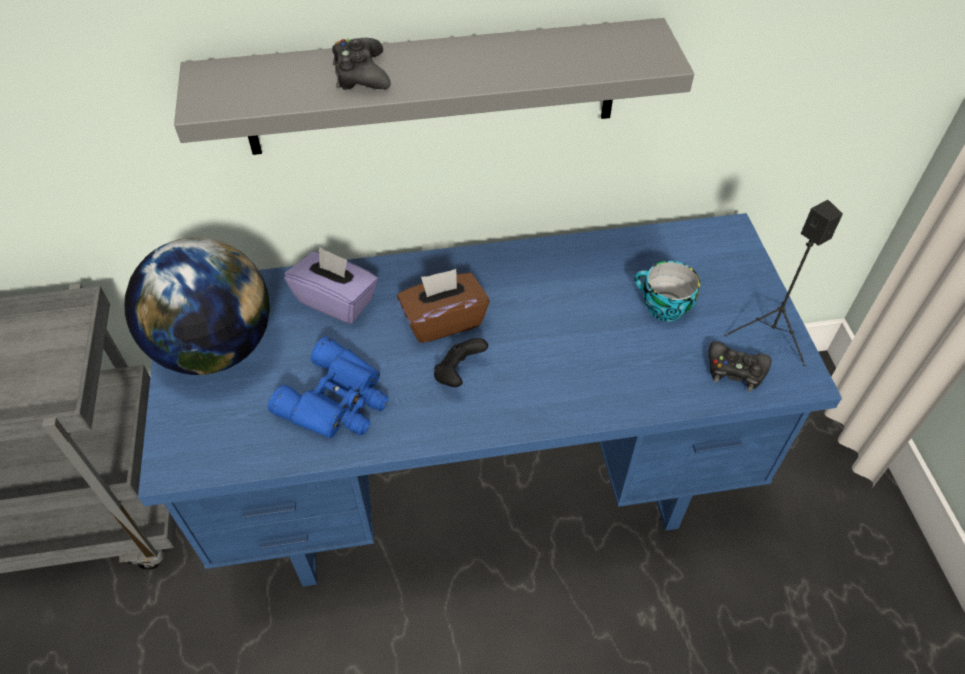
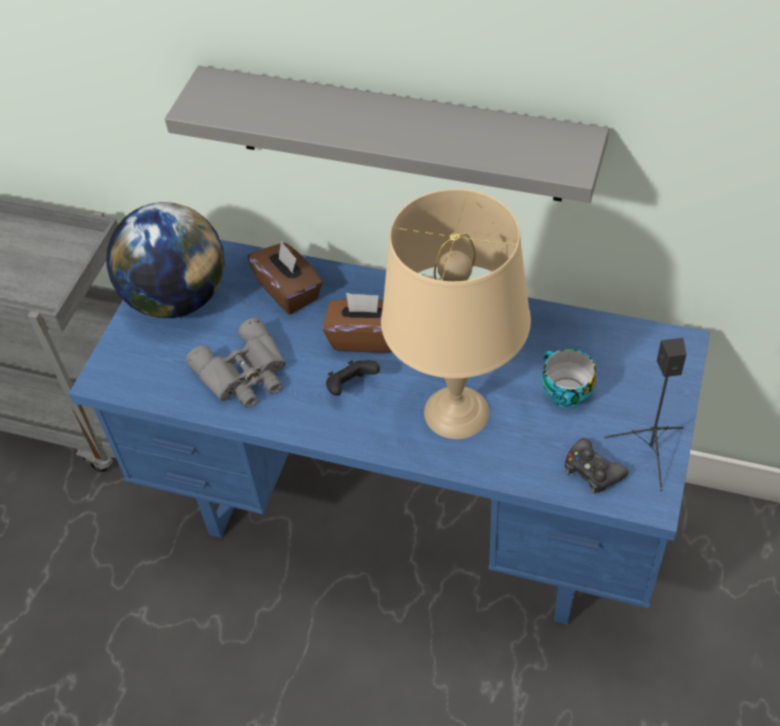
camera: 30 degrees right, 0 degrees up
blue binoculars [268,337,389,438] -> grey binoculars [186,318,286,408]
purple tissue box [284,246,378,324] -> brown tissue box [247,240,323,315]
black game controller [332,38,391,90] -> none
none -> beige table lamp [381,189,531,439]

